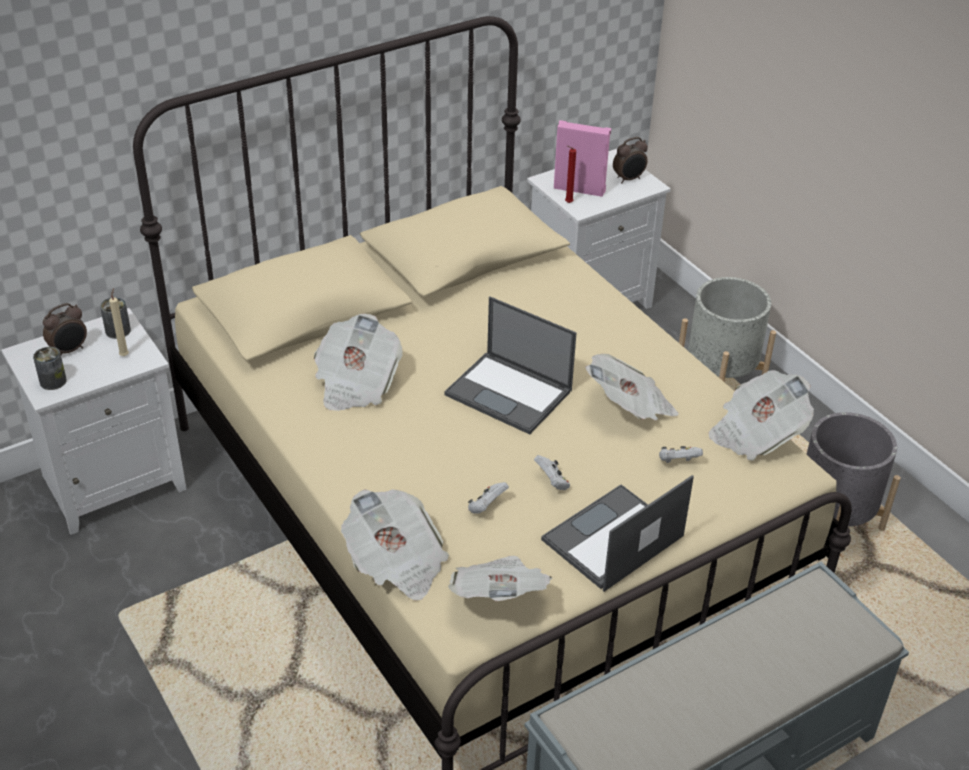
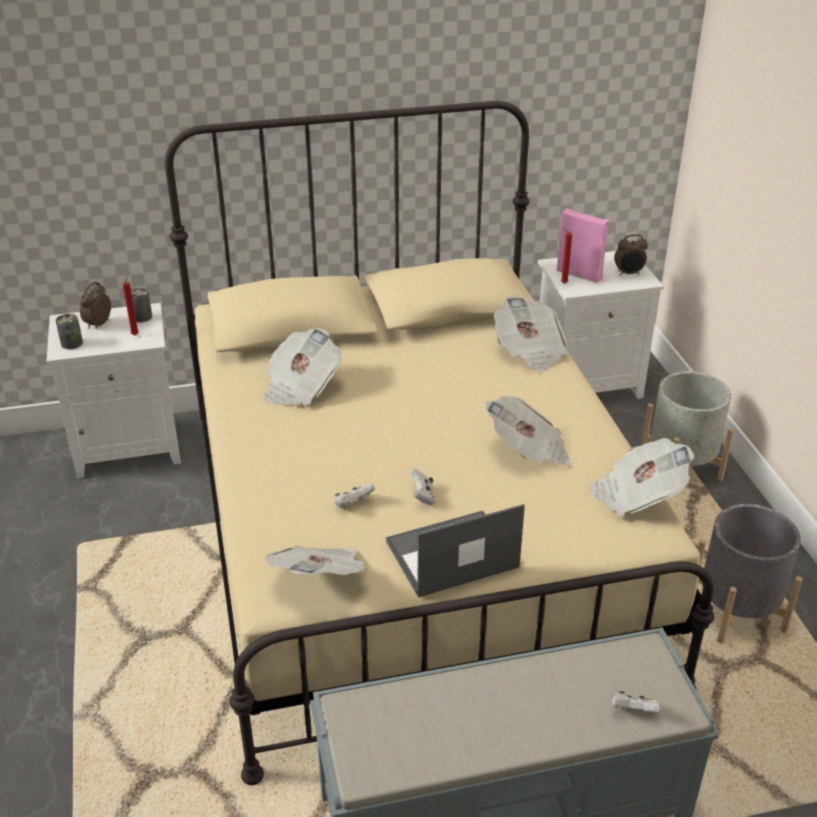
camera: 20 degrees right, 5 degrees down
alarm clock [43,303,87,355] -> alarm clock turned 135 degrees clockwise [79,282,111,329]
beige candle [109,288,129,356] -> red candle [123,274,139,335]
newspaper [341,489,449,601] -> newspaper moved to [494,295,569,373]
laptop [444,296,577,434] -> none
white game controller [659,446,703,463] -> white game controller moved to [612,691,662,714]

